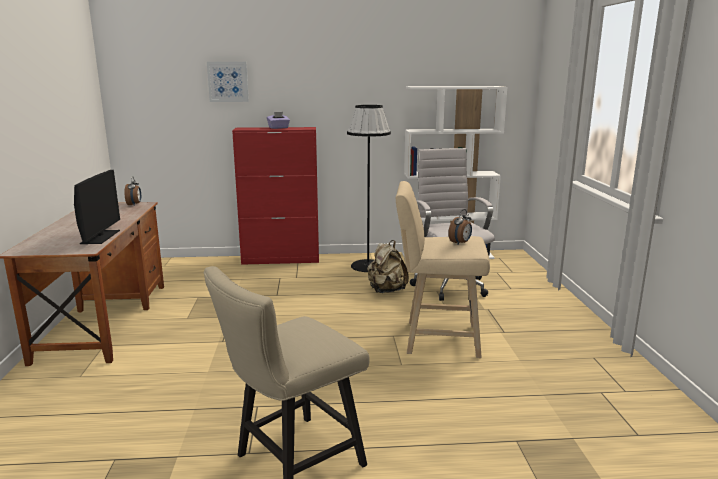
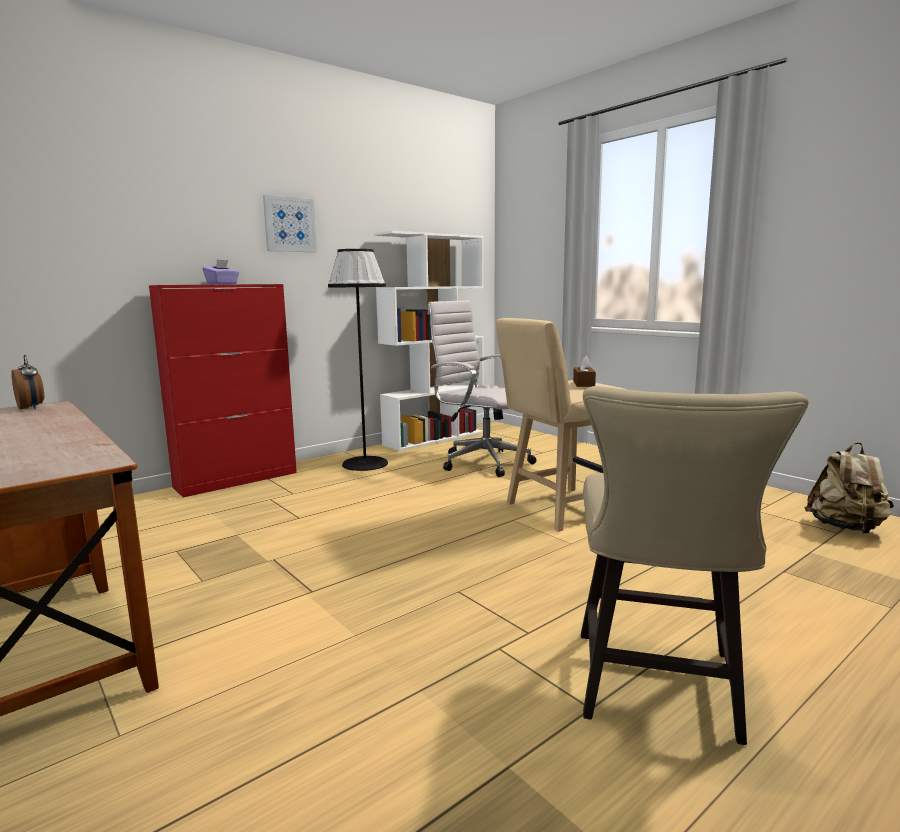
camera: 35 degrees left, 5 degrees down
monitor [74,170,120,244] -> none
picture [207,62,249,102] -> picture moved to [263,195,317,252]
beige backpack [367,240,409,293] -> beige backpack moved to [804,442,894,534]
alarm clock [448,209,472,245] -> brown tissue box [573,356,596,387]

